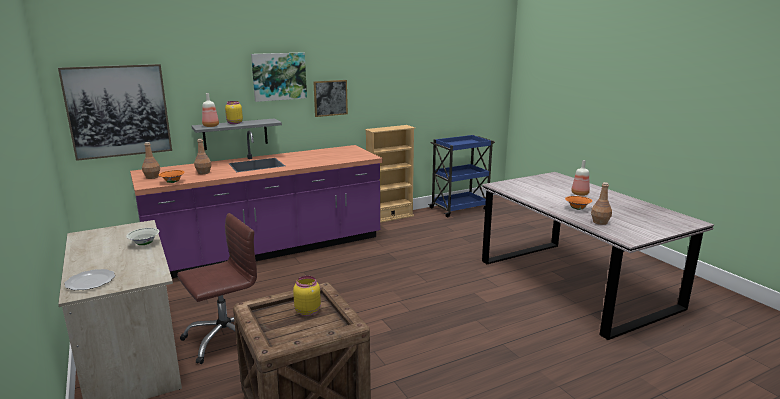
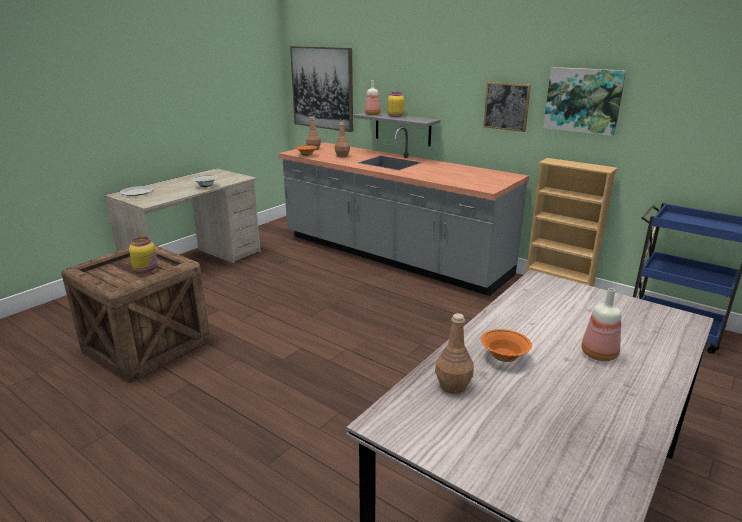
camera: 65 degrees right, 5 degrees up
purple counter [130,131,383,278] -> grey counter [278,126,529,296]
brown office chair [177,213,257,364] -> none
picture [251,52,307,102] -> picture moved to [543,67,626,136]

